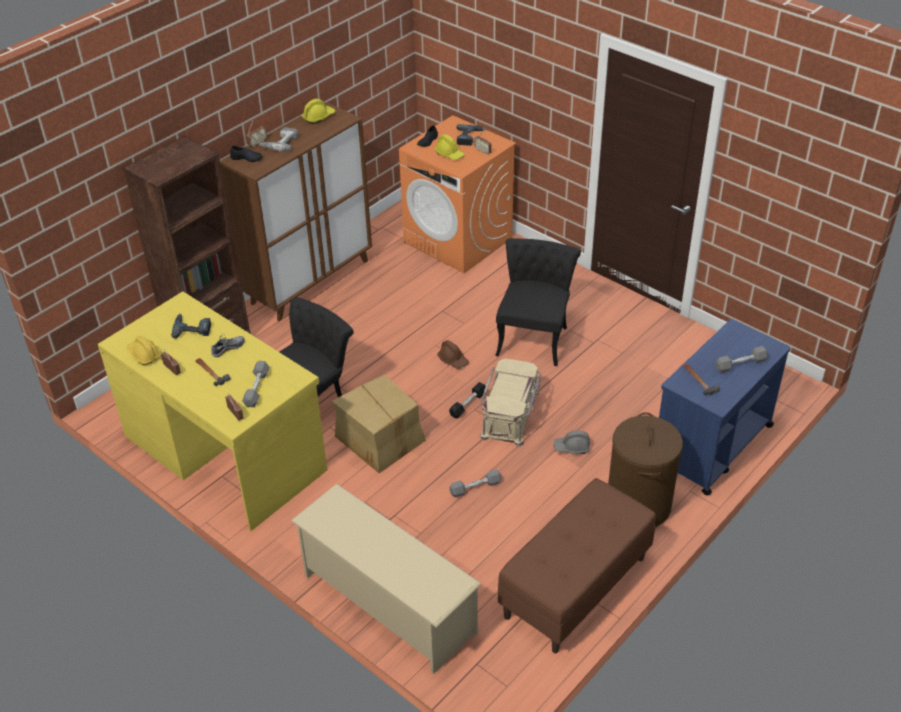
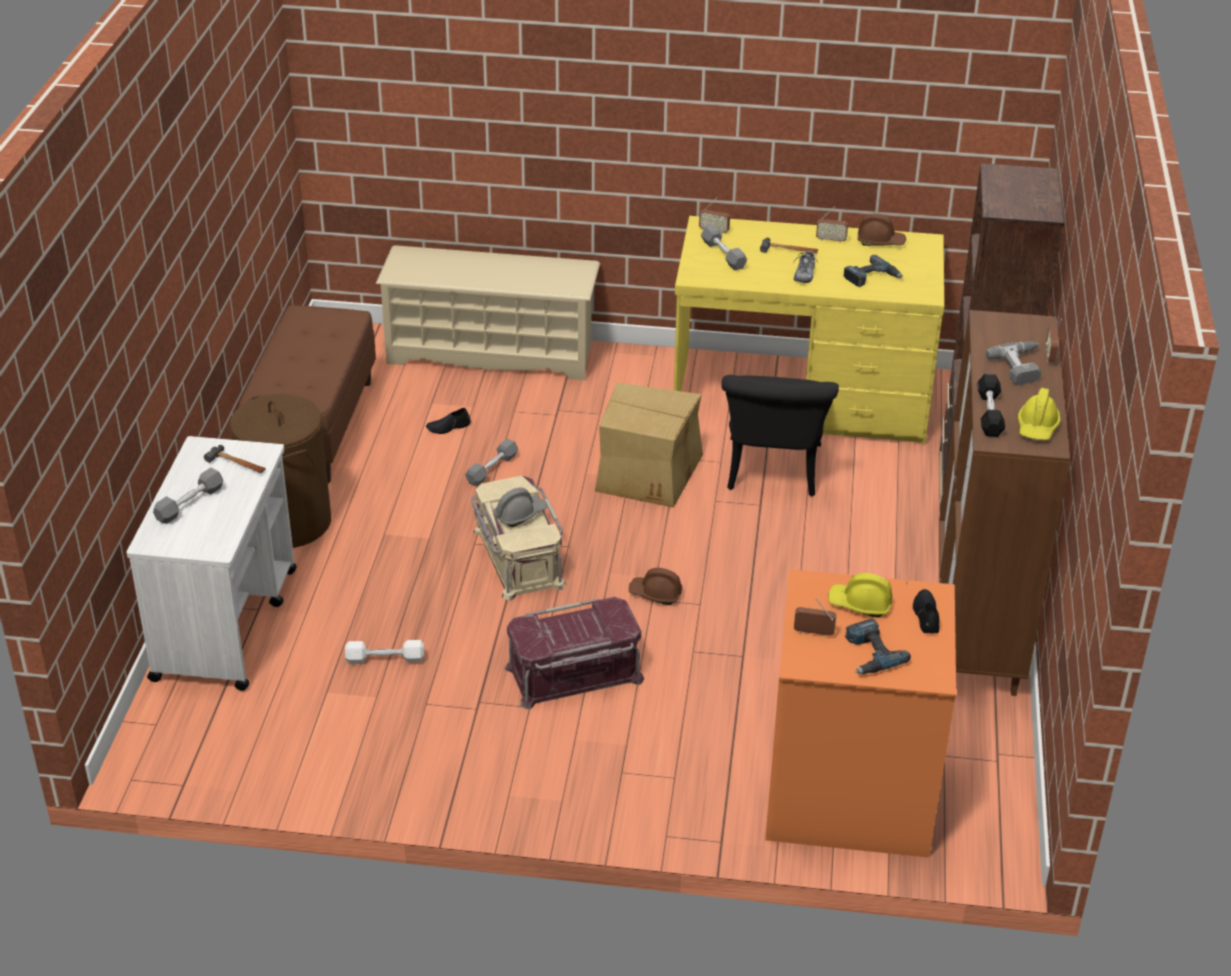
camera: 145 degrees right, 5 degrees down
yellow hard hat [127,336,161,365] -> brown hard hat [858,214,906,246]
black shoe [230,146,263,162] -> black shoe moved to [426,408,471,434]
black dumbbell [449,382,486,418] -> black dumbbell moved to [977,374,1005,437]
black chair [495,238,581,366] -> red storage box [505,597,644,710]
grey hard hat [554,430,590,454] -> grey hard hat moved to [493,488,547,527]
blue cart [659,319,791,495] -> white cart [126,436,297,691]
none -> white dumbbell [345,640,424,664]

